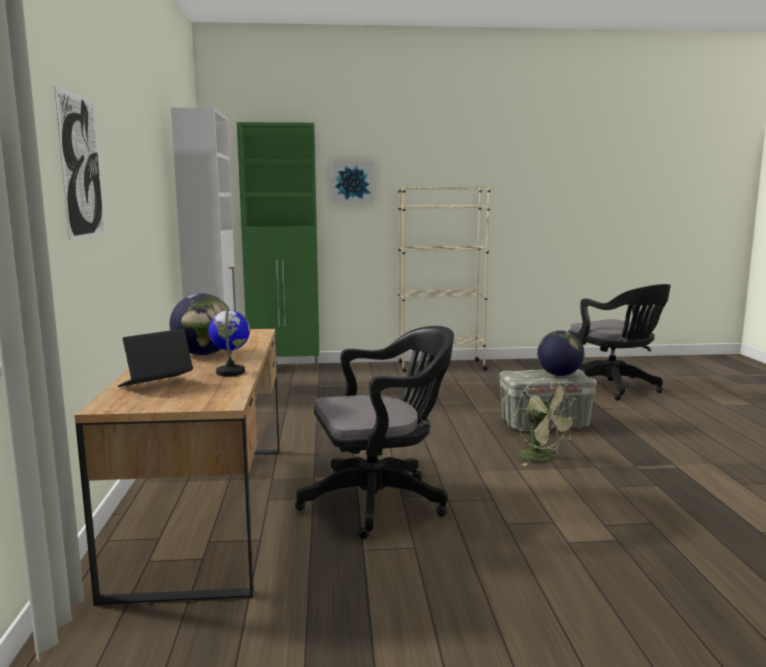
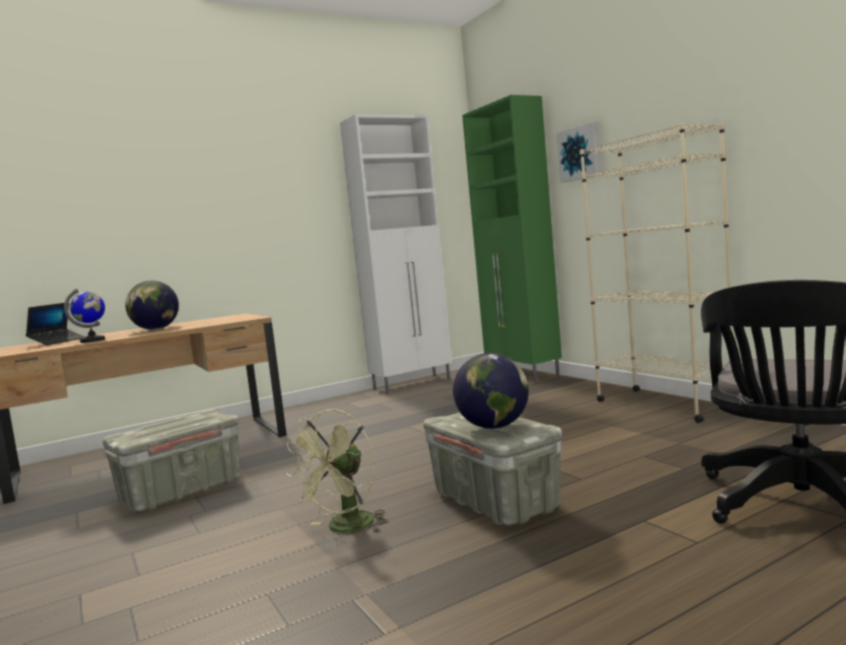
camera: 65 degrees right, 5 degrees down
picture [54,86,105,240] -> none
laptop [118,329,193,387] -> laptop turned 90 degrees clockwise [26,303,85,345]
black office chair [295,326,454,540] -> grey storage box [103,410,240,511]

